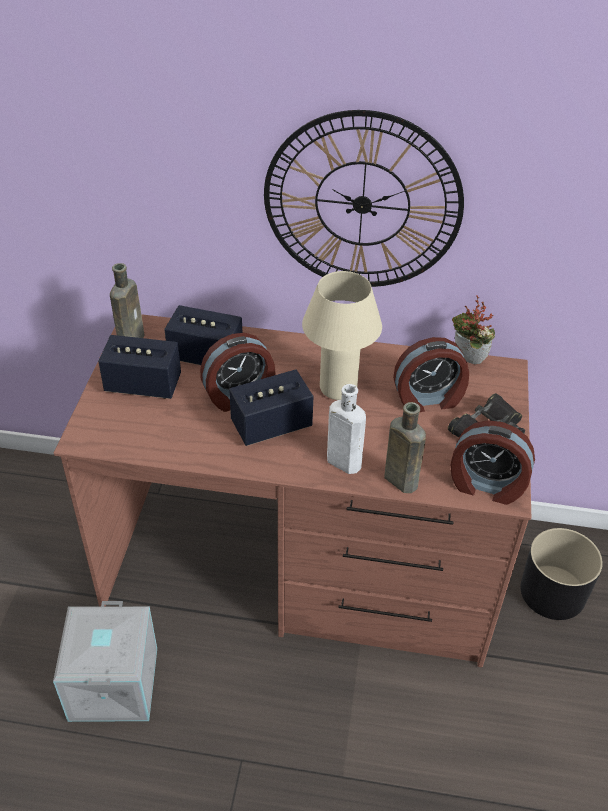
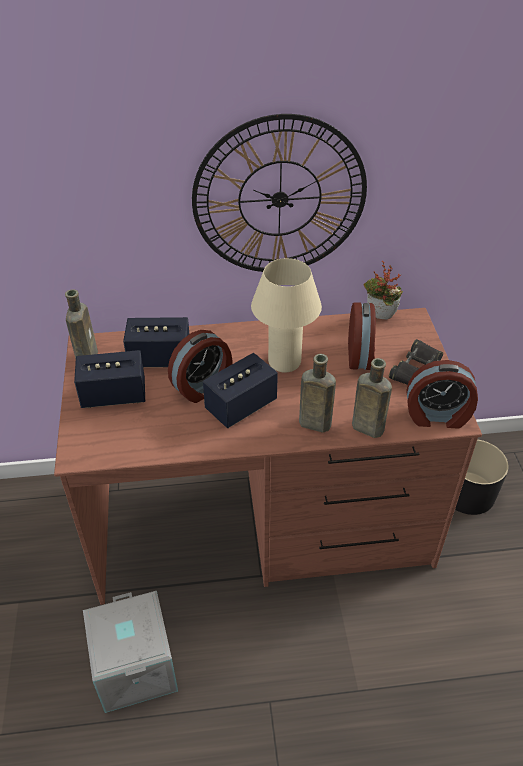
camera: 15 degrees left, 0 degrees up
white bottle [327,384,366,474] -> brown bottle [299,354,336,433]
alarm clock [393,337,469,412] -> alarm clock turned 60 degrees counterclockwise [348,302,376,370]

